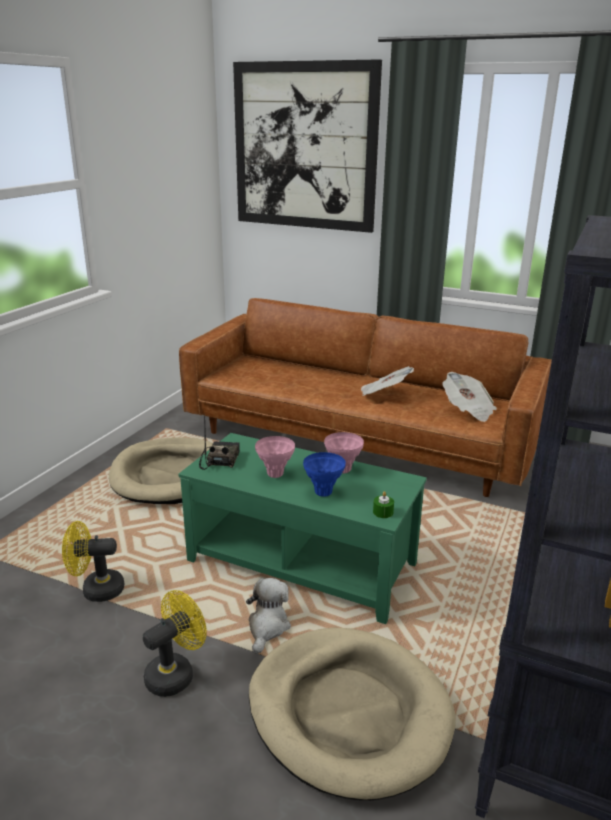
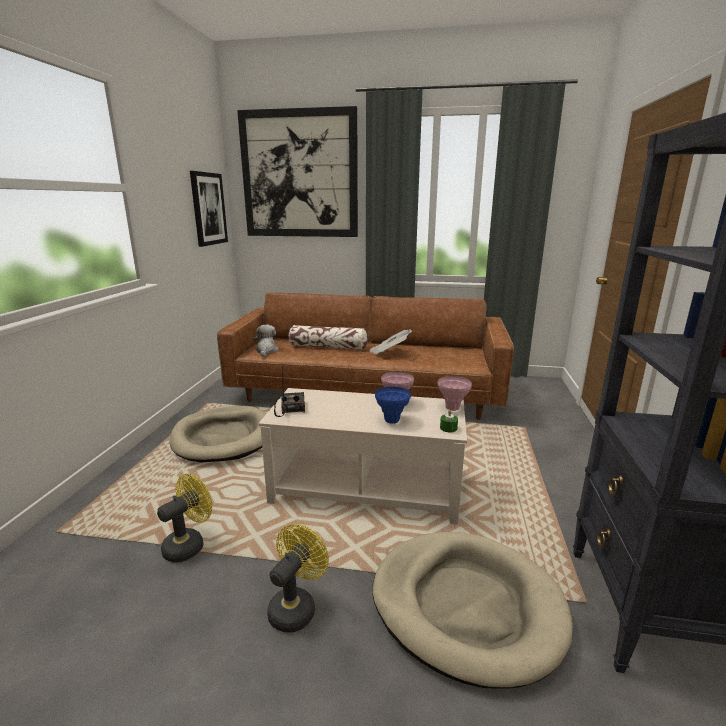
camera: 15 degrees left, 5 degrees down
yellow fan [62,521,124,602] -> yellow fan turned 150 degrees clockwise [157,474,212,563]
green coffee table [178,433,427,624] -> beige coffee table [259,388,467,525]
plush toy [246,578,291,654] -> plush toy moved to [253,325,279,357]
pink vase [255,436,295,478] -> pink vase moved to [437,376,472,411]
newspaper [443,372,497,422] -> none
none -> picture [190,171,228,247]
none -> pillow [289,325,368,350]

